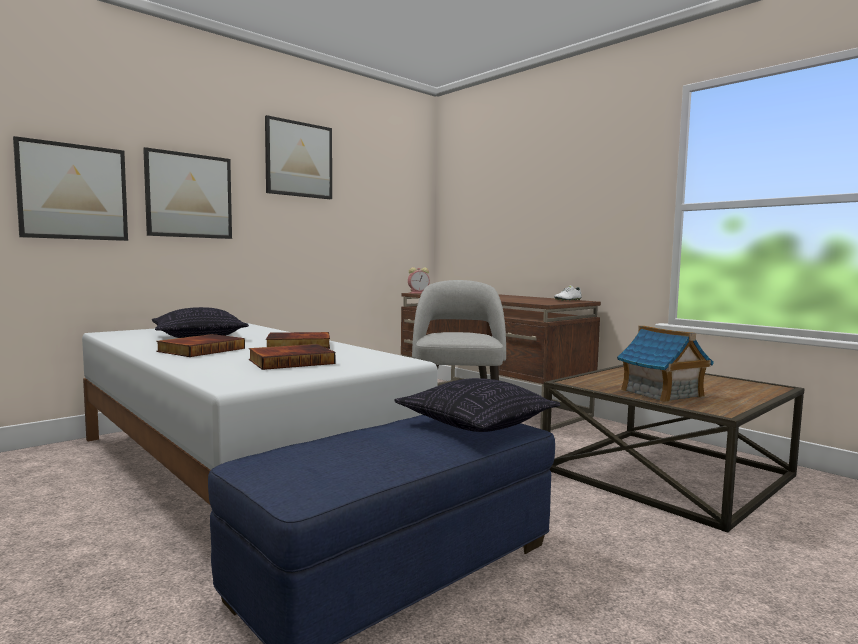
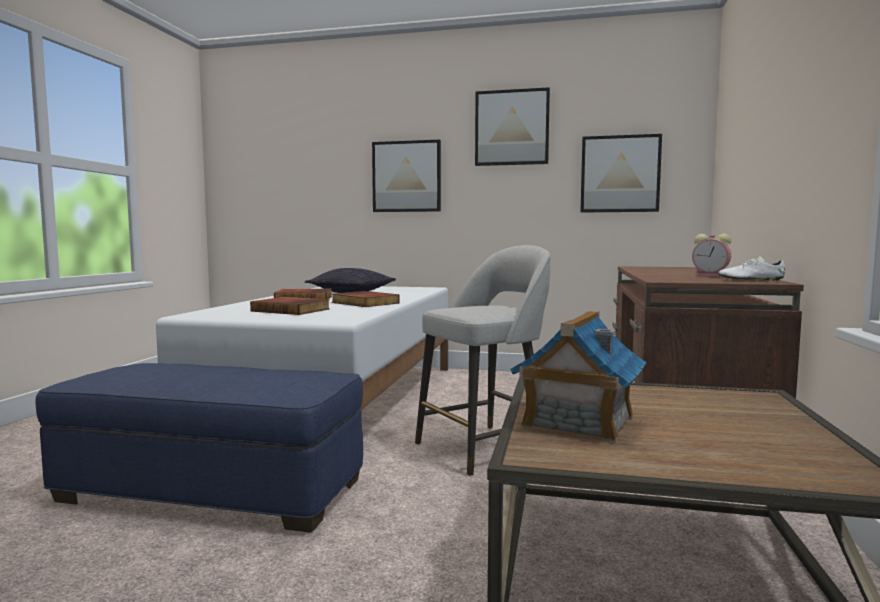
camera: 55 degrees right, 0 degrees up
picture [13,136,128,241] -> picture moved to [580,134,662,212]
pillow [394,378,560,432] -> none
alarm clock [408,267,430,293] -> alarm clock moved to [692,234,731,277]

